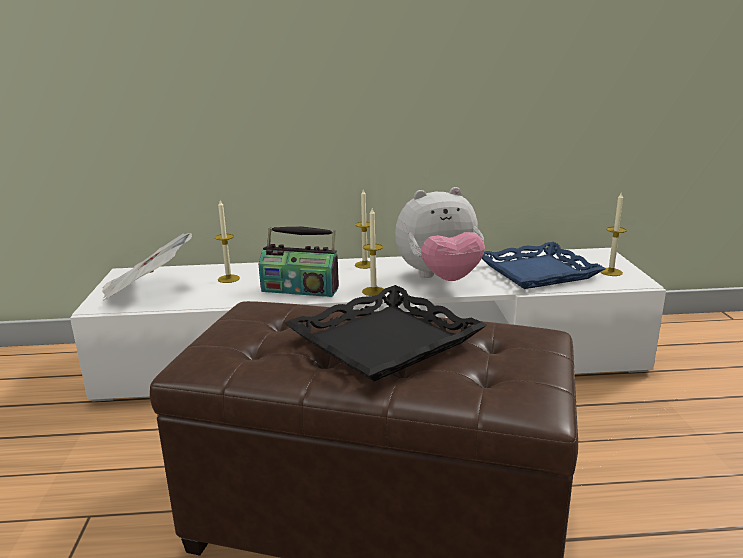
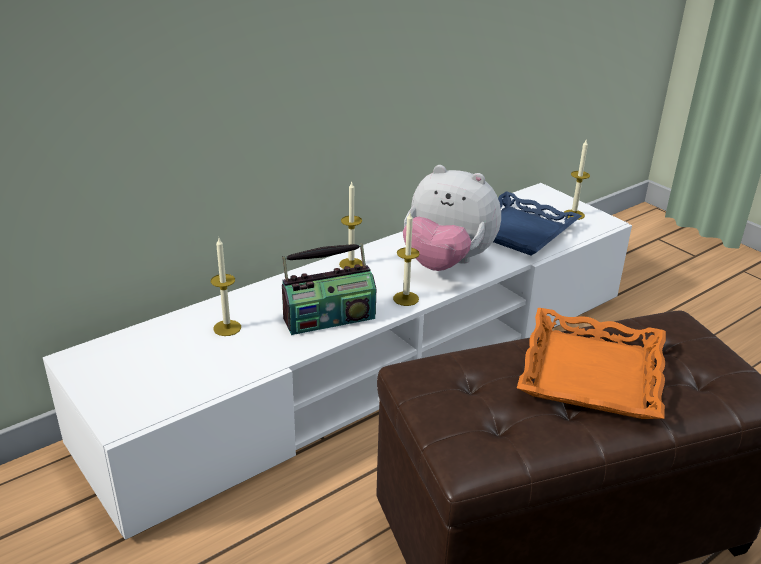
camera: 35 degrees left, 10 degrees up
newspaper [102,233,192,301] -> none
black tray [284,285,487,381] -> orange tray [517,308,666,419]
plush toy [395,187,485,281] -> plush toy turned 75 degrees clockwise [403,165,501,271]

